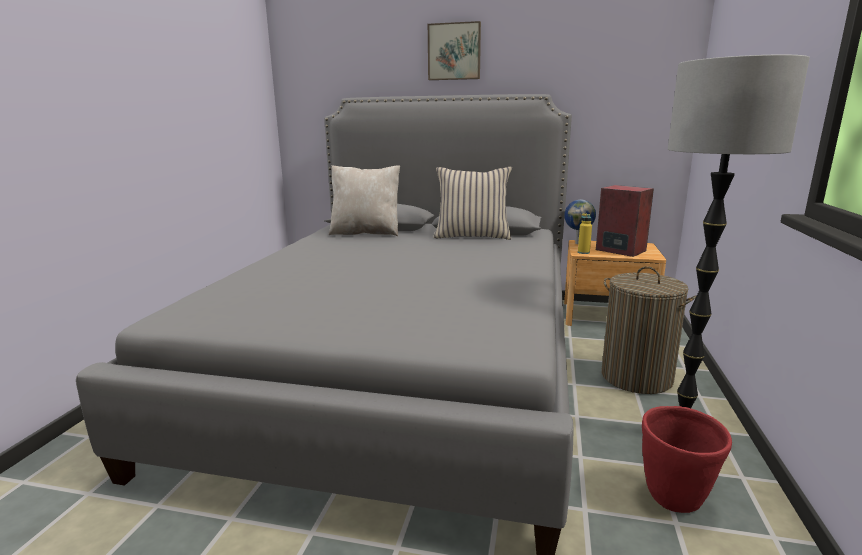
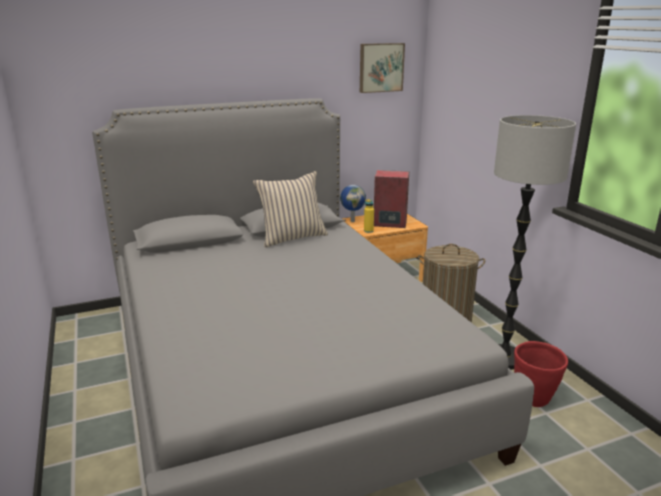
camera: 35 degrees left, 5 degrees up
beige pillow [328,165,400,236] -> none
picture [428,21,481,80] -> picture moved to [360,43,405,93]

